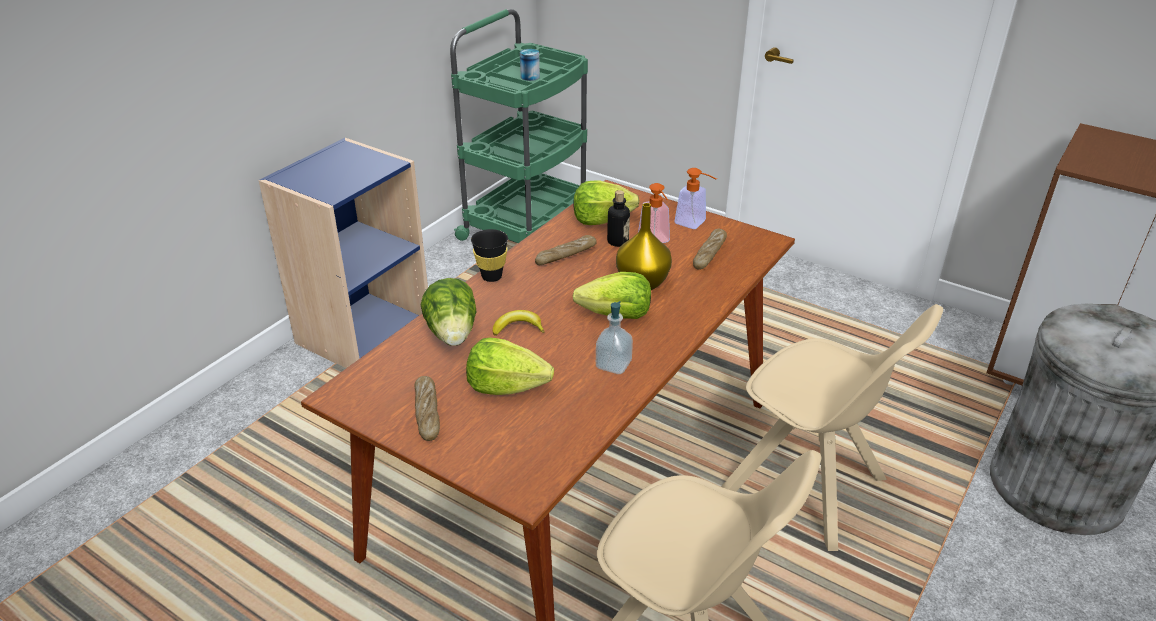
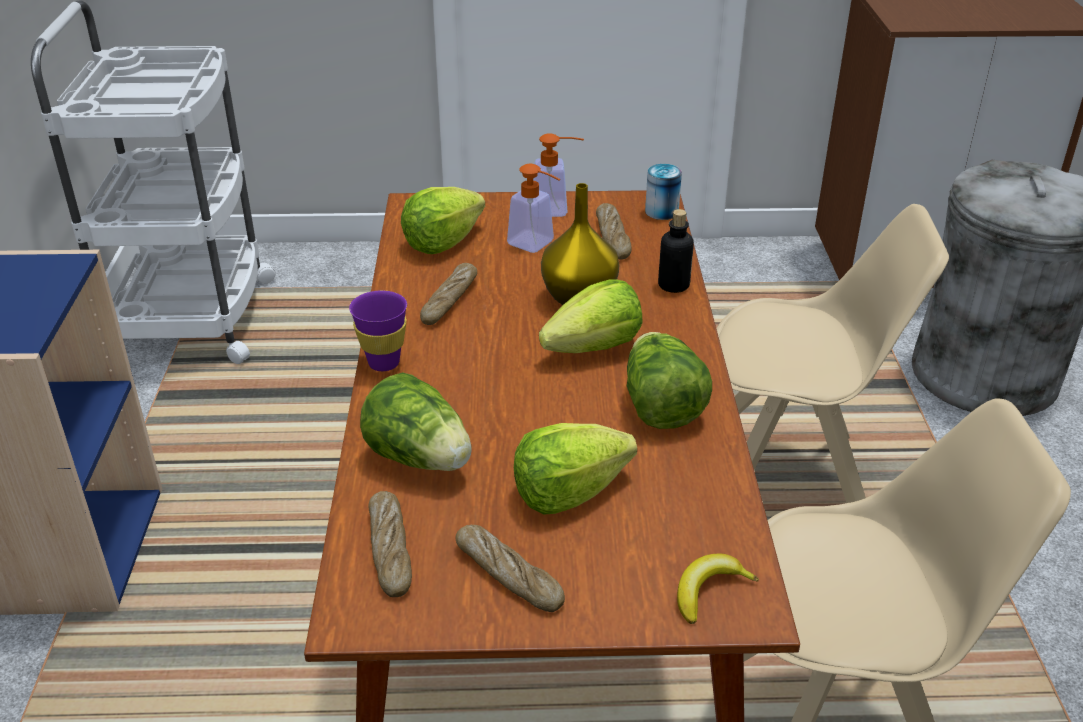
camera: 35 degrees left, 0 degrees up
green cart [450,9,588,243] -> white cart [31,1,276,364]
black cup [471,229,508,282] -> purple cup [349,291,407,371]
banana [493,310,545,336] -> banana moved to [677,554,759,624]
can [520,49,540,81] -> can moved to [645,164,682,220]
soap dispenser [596,301,633,374] -> lettuce [627,332,712,429]
bottle [607,190,630,247] -> bottle moved to [658,209,694,293]
none -> bread [368,491,412,597]

